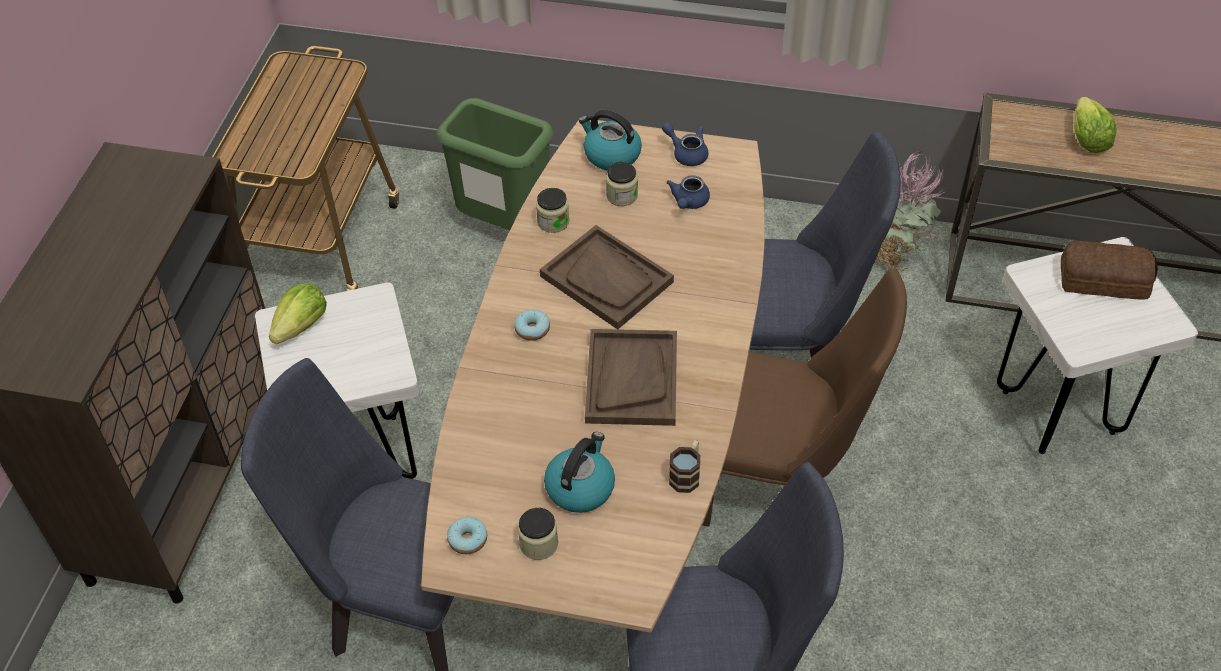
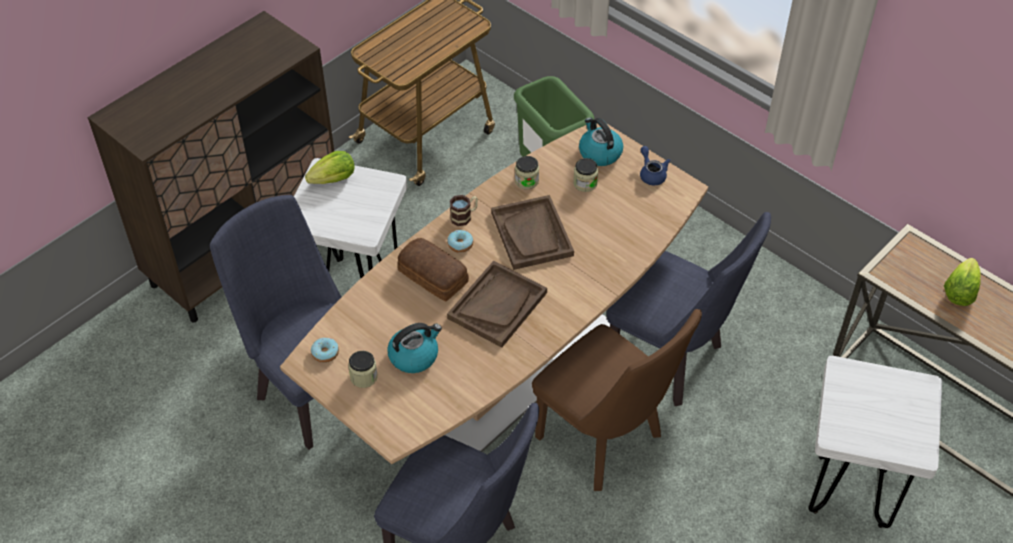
camera: 30 degrees right, 0 degrees up
blue teapot [666,175,710,209] -> none
mug [669,440,700,493] -> mug moved to [450,195,478,226]
potted plant [877,151,945,271] -> none
bread [1061,241,1158,300] -> bread moved to [397,238,469,301]

